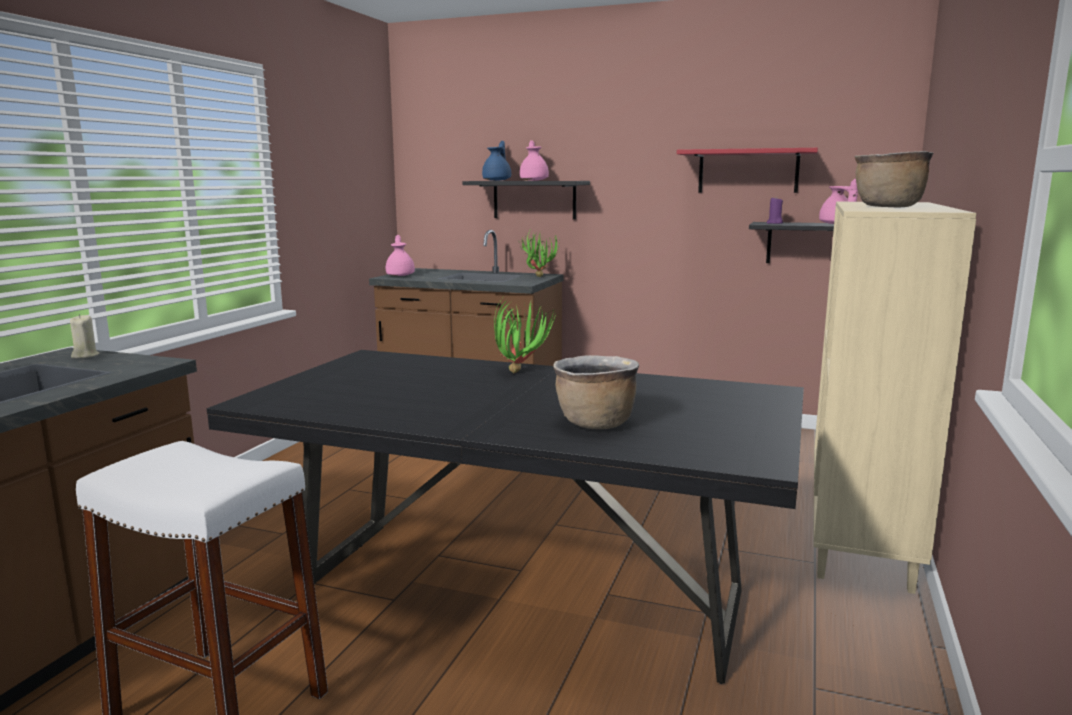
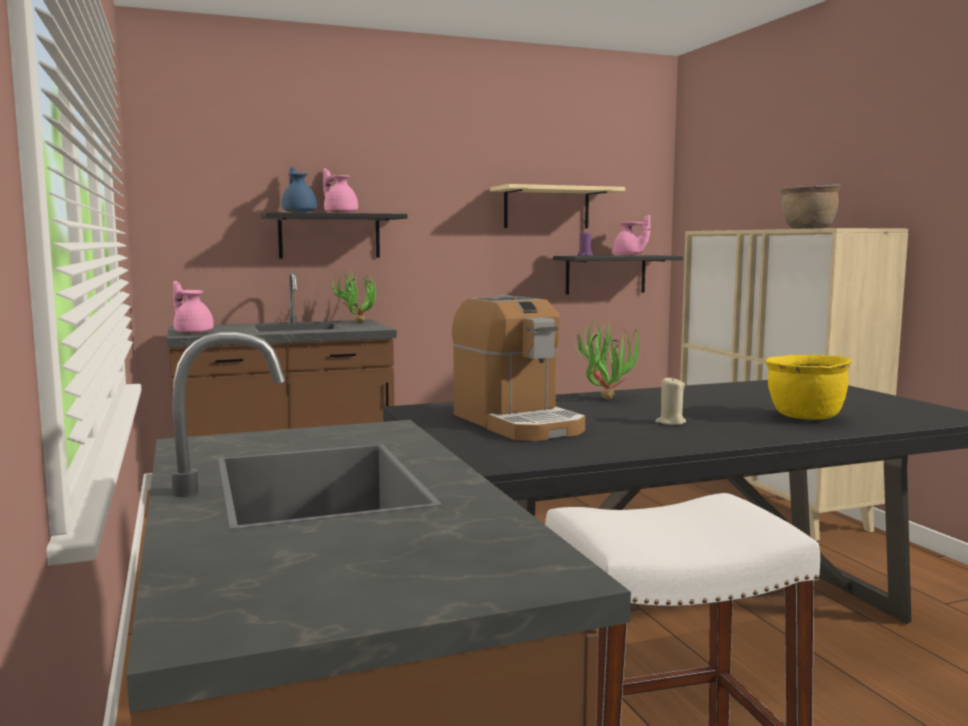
camera: 40 degrees left, 5 degrees down
beige candle [70,314,99,358] -> beige candle moved to [655,376,686,425]
brown cooking pot [553,355,639,429] -> yellow cooking pot [766,355,851,420]
red shelf [677,148,818,193] -> beige shelf [490,184,625,229]
none -> coffee machine [452,295,585,441]

